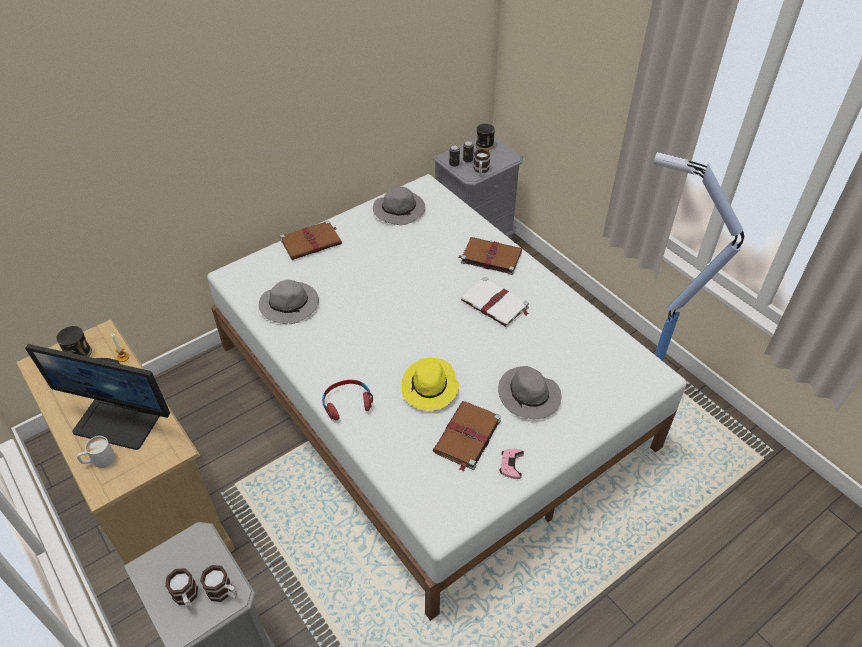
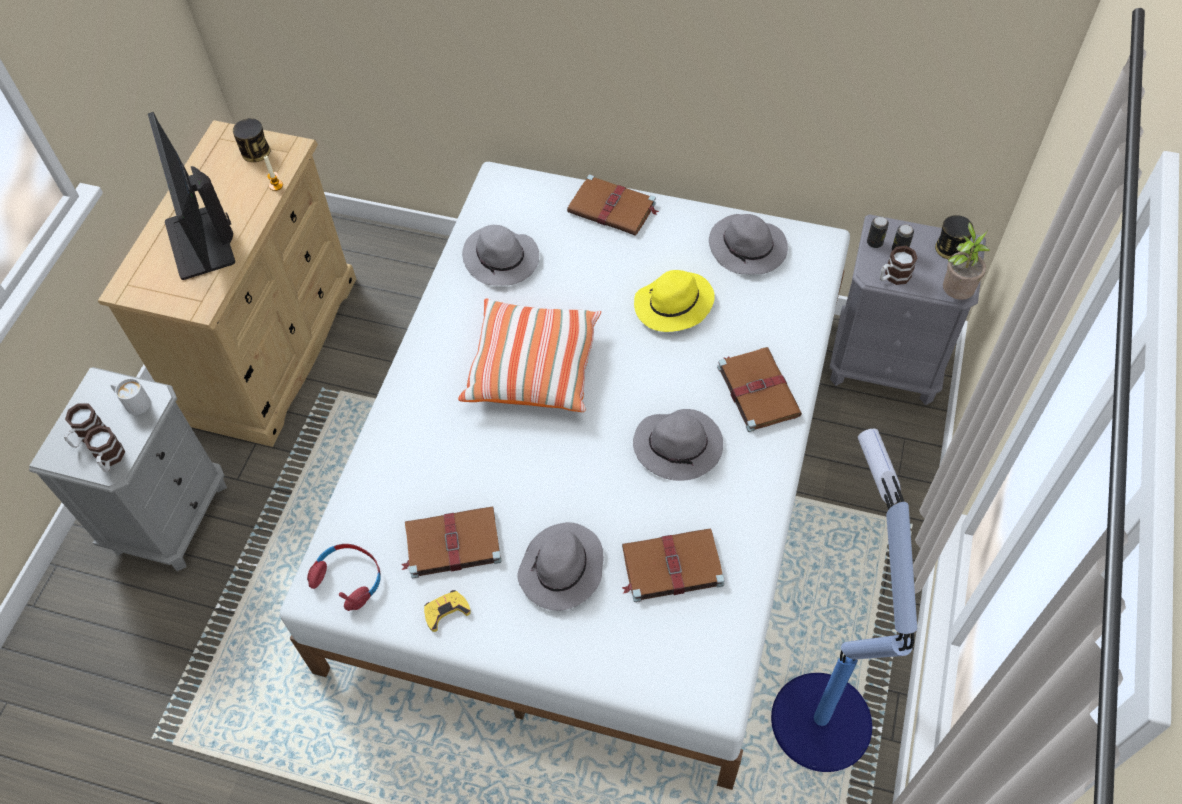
camera: 55 degrees right, 10 degrees up
white mug [77,436,115,468] -> white mug moved to [110,378,151,415]
red headphones [322,380,373,420] -> red headphones moved to [307,544,381,611]
yellow hat [402,358,459,411] -> yellow hat moved to [634,270,715,332]
white book [461,277,529,327] -> grey hat [633,409,723,481]
pink game controller [500,449,524,479] -> yellow game controller [424,590,471,632]
none -> pillow [458,298,601,412]
none -> brown book [621,528,725,602]
none -> potted plant [943,222,991,300]

